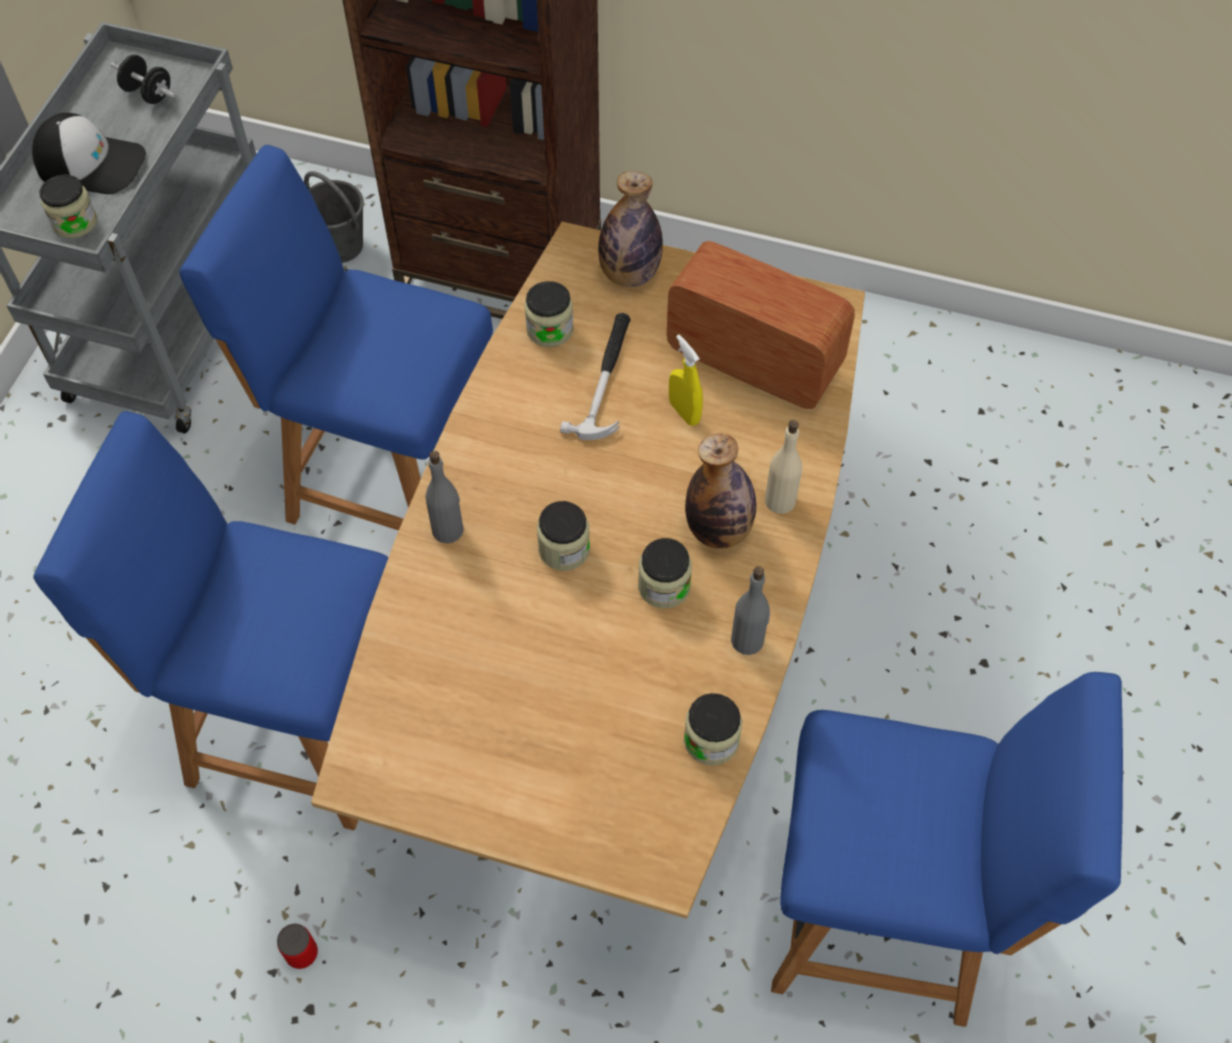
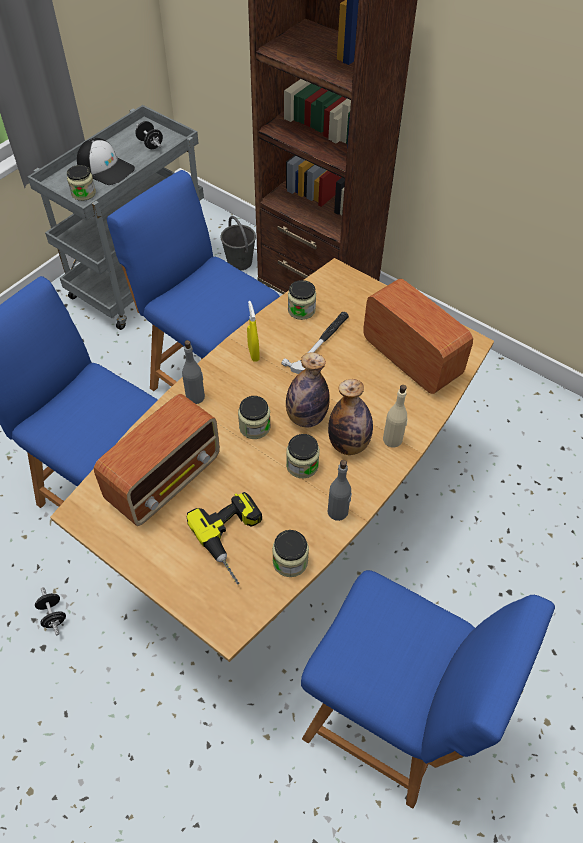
camera: 20 degrees right, 5 degrees down
can [277,924,318,969] -> black dumbbell [35,587,66,635]
bottle [598,171,663,287] -> bottle moved to [286,352,330,427]
yellow spray bottle [669,334,703,426] -> yellow spray bottle moved to [247,301,260,362]
none -> radio [94,394,220,526]
none -> power drill [187,492,262,585]

